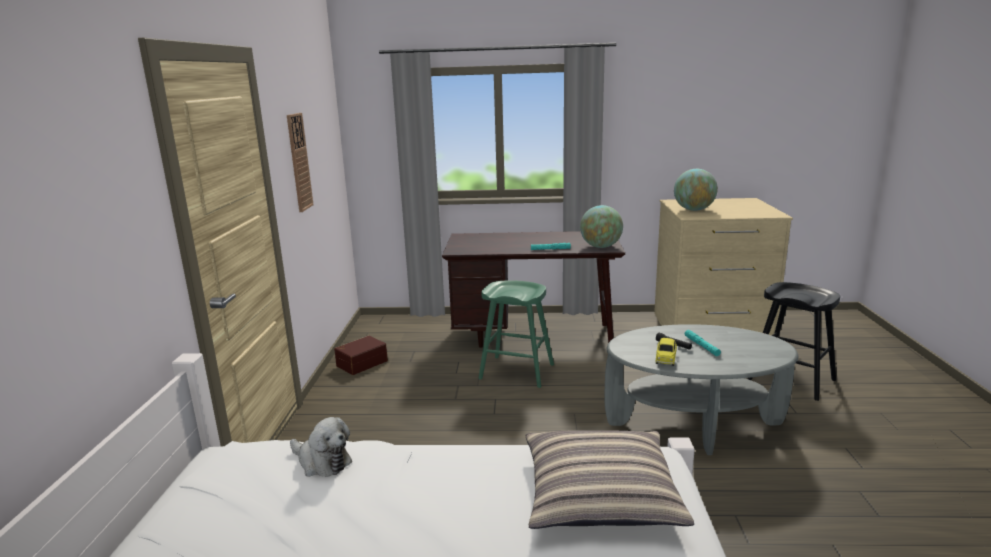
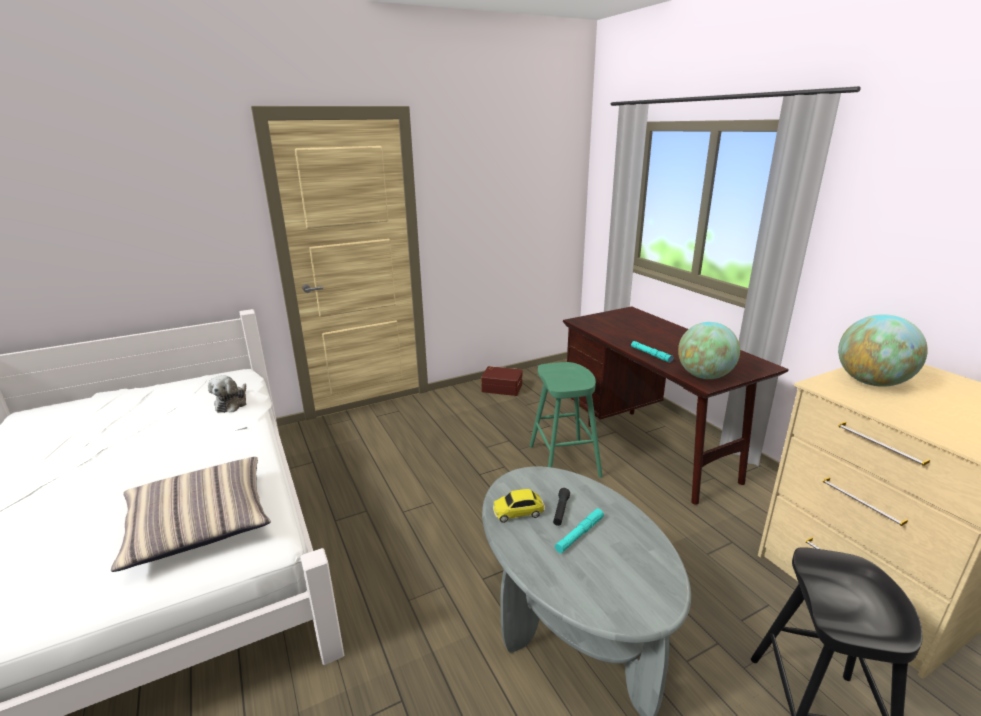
camera: 60 degrees right, 5 degrees up
wall clock [287,113,313,212] -> none

